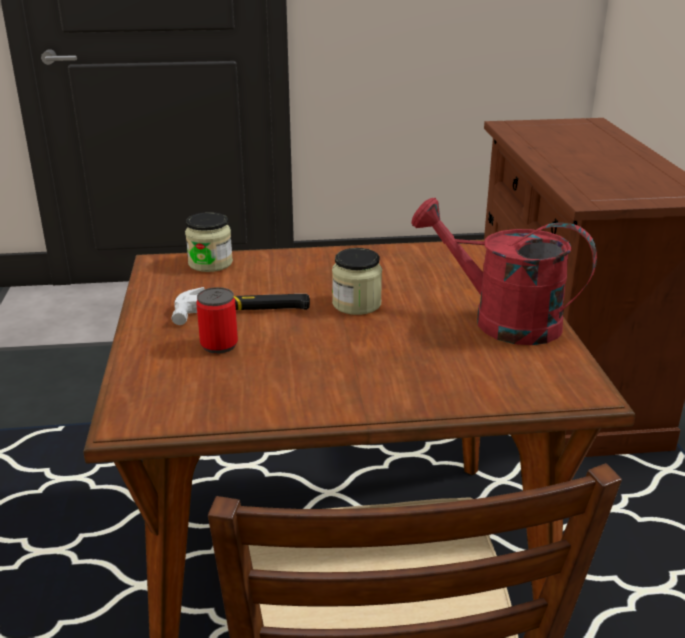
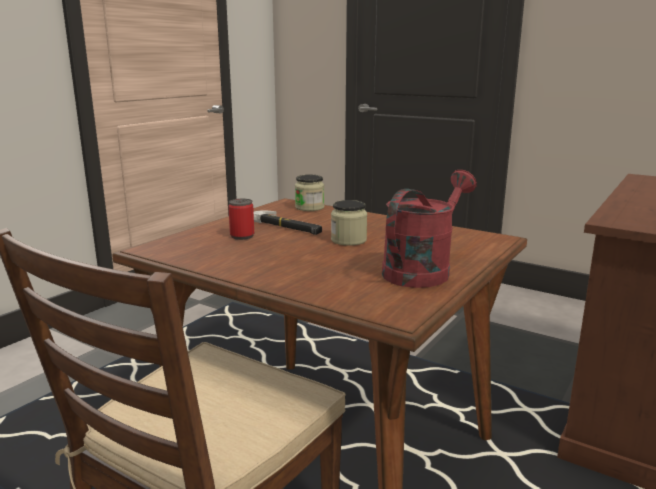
camera: 40 degrees right, 10 degrees down
red watering can [411,198,597,345] -> red watering can turned 60 degrees clockwise [382,170,477,288]

